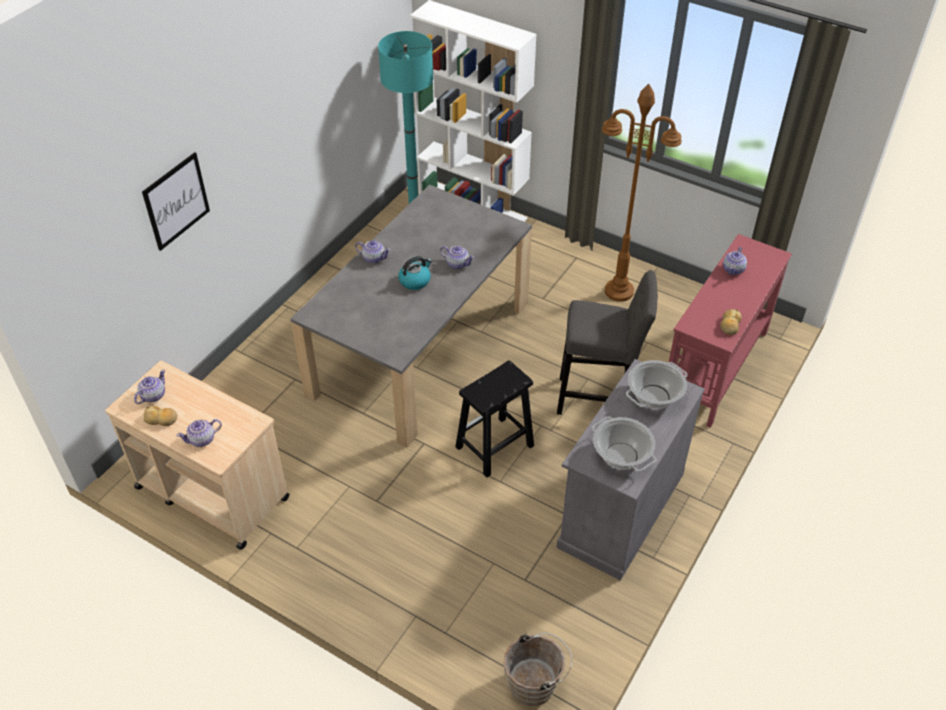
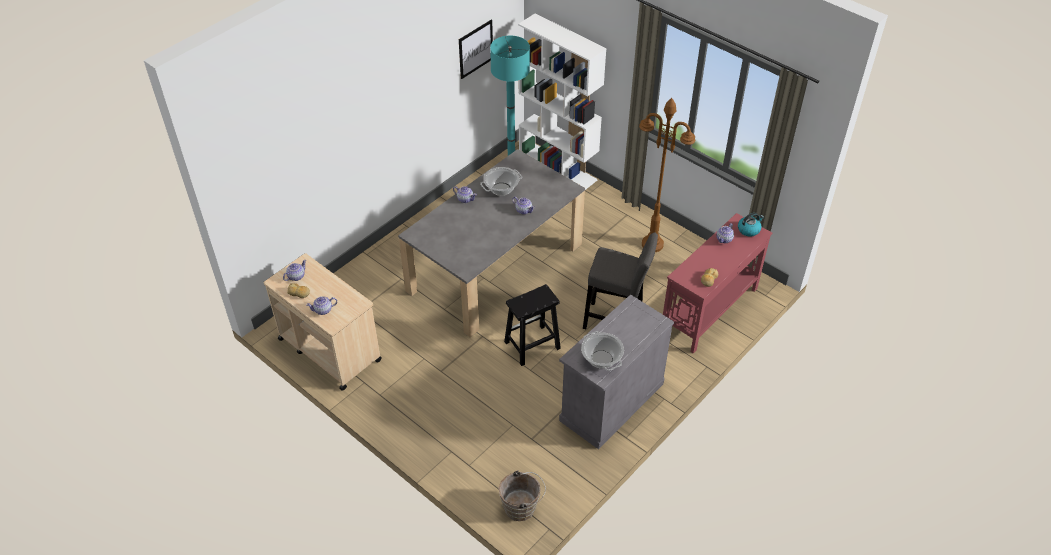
camera: 10 degrees right, 0 degrees up
picture [142,152,210,251] -> picture moved to [459,20,493,79]
kettle [398,256,432,290] -> kettle moved to [738,213,764,237]
cooking pot [626,360,687,409] -> cooking pot moved to [480,167,522,196]

